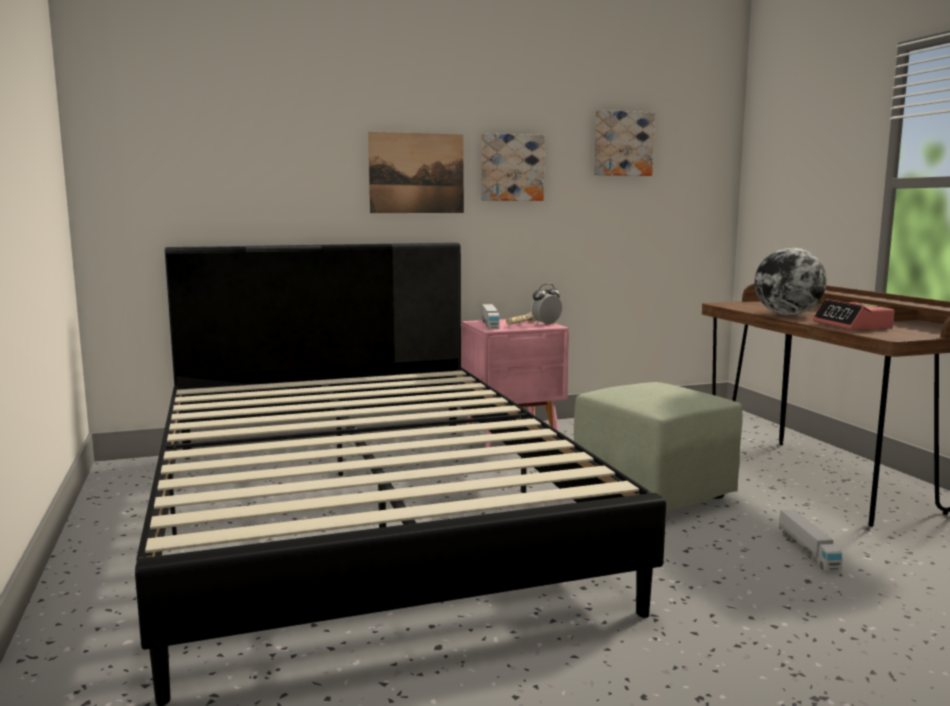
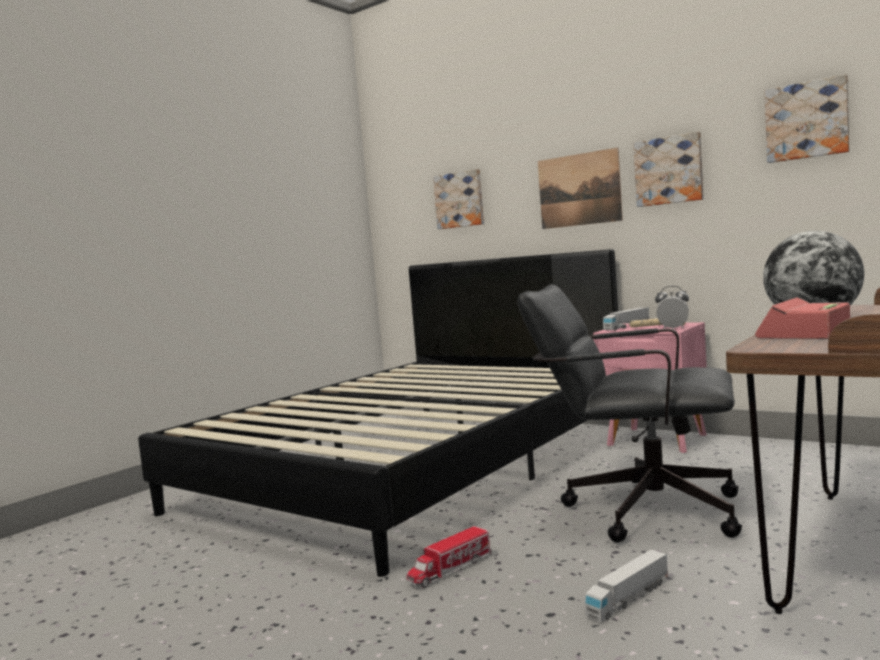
camera: 55 degrees right, 5 degrees down
green ottoman [574,382,743,511] -> black office chair [517,284,742,543]
none -> toy truck [407,526,492,588]
none -> picture [433,169,484,229]

